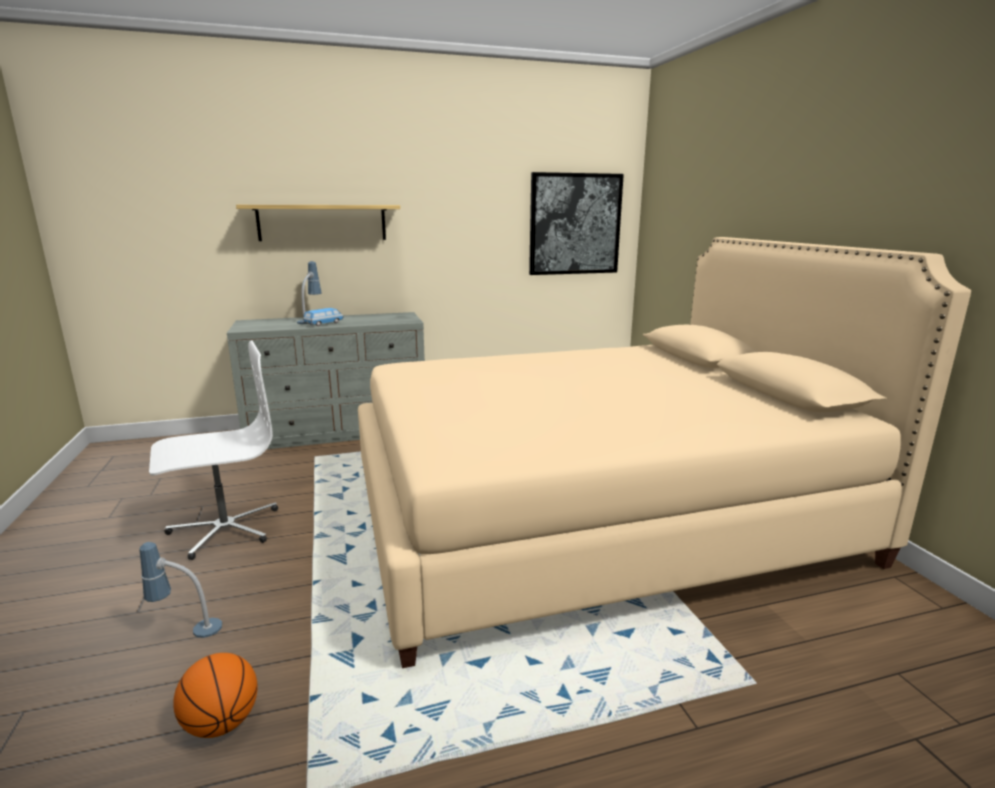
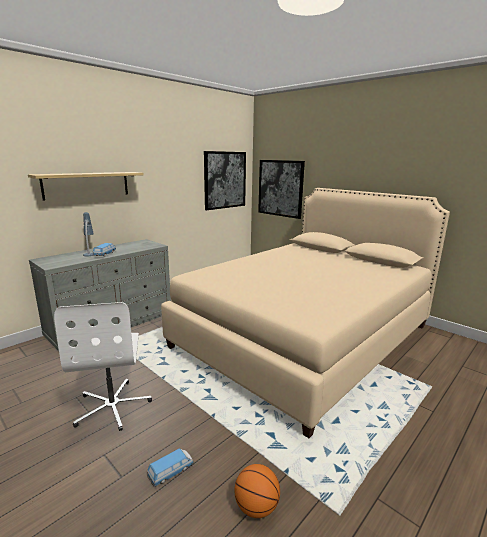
camera: 30 degrees left, 0 degrees up
table lamp [139,542,222,638] -> toy car [147,448,194,487]
white office chair [149,340,278,560] -> white office chair turned 135 degrees clockwise [54,302,152,431]
none -> picture [258,160,305,219]

